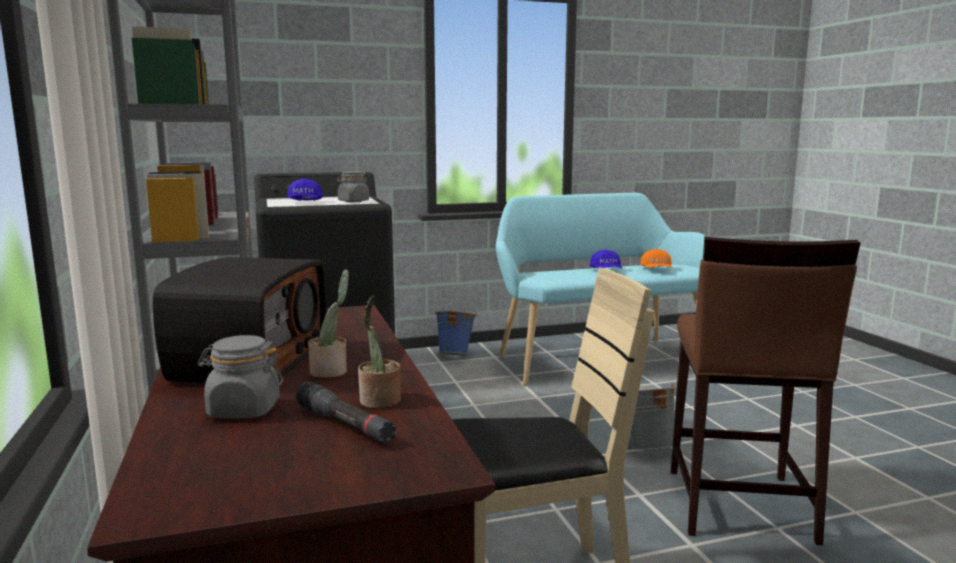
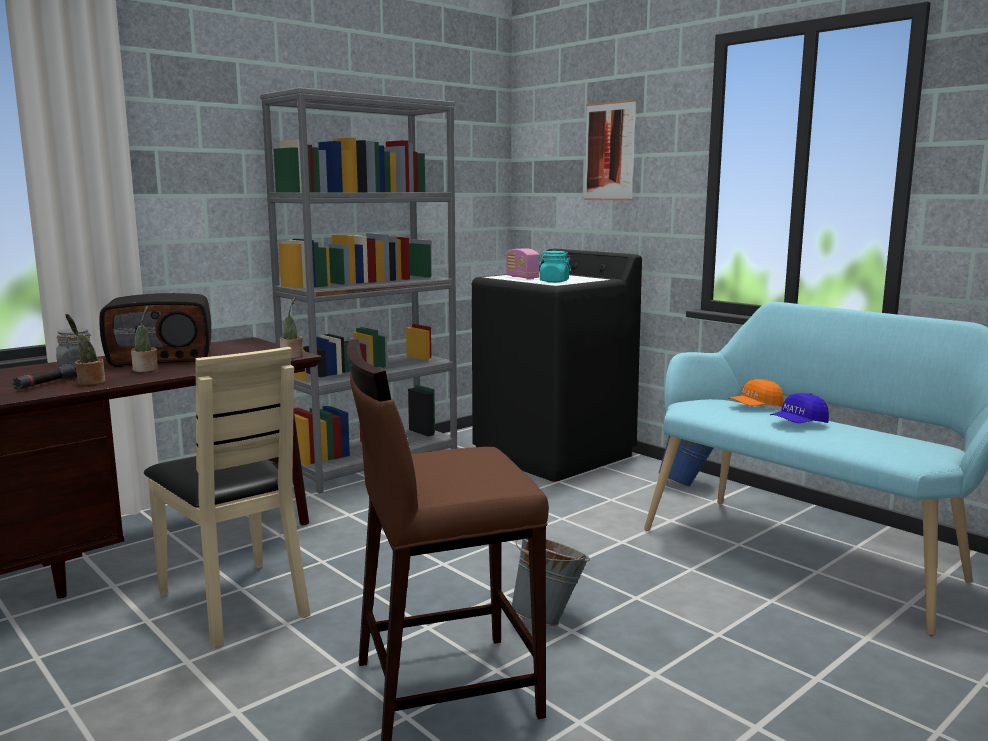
camera: 65 degrees right, 0 degrees up
blue cap [287,179,323,201] -> radio [506,248,540,279]
grey jar [337,171,369,202] -> turquoise jar [538,251,571,283]
orange cap [640,249,672,268] -> orange cap moved to [728,379,784,407]
none -> potted plant [280,297,303,358]
none -> picture [584,99,637,201]

